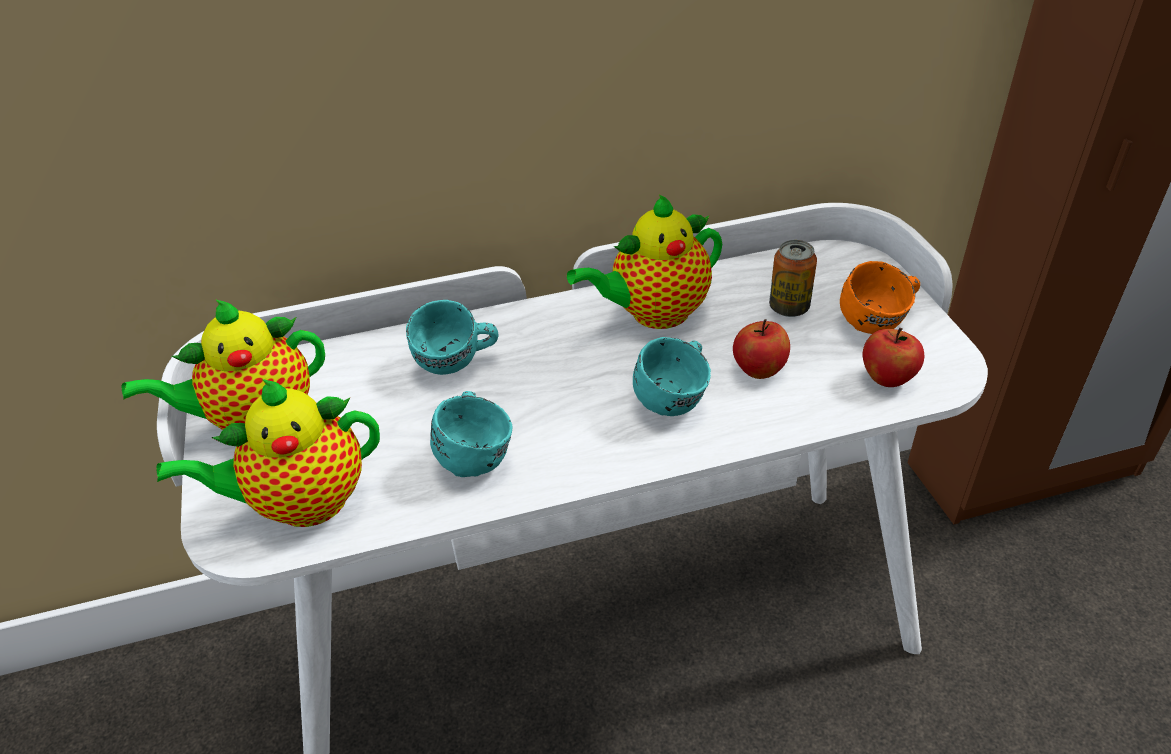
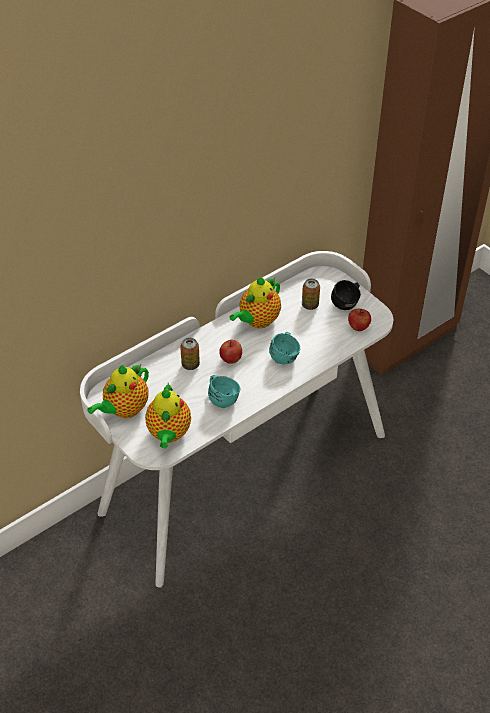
camera: 25 degrees left, 5 degrees up
teapot [157,379,380,527] -> teapot turned 45 degrees counterclockwise [145,383,191,448]
turquoise mug [406,300,498,375] -> can [180,338,200,370]
apple [733,319,790,379] -> apple moved to [219,340,242,364]
orange mug [840,261,920,334] -> black mug [331,280,361,310]

